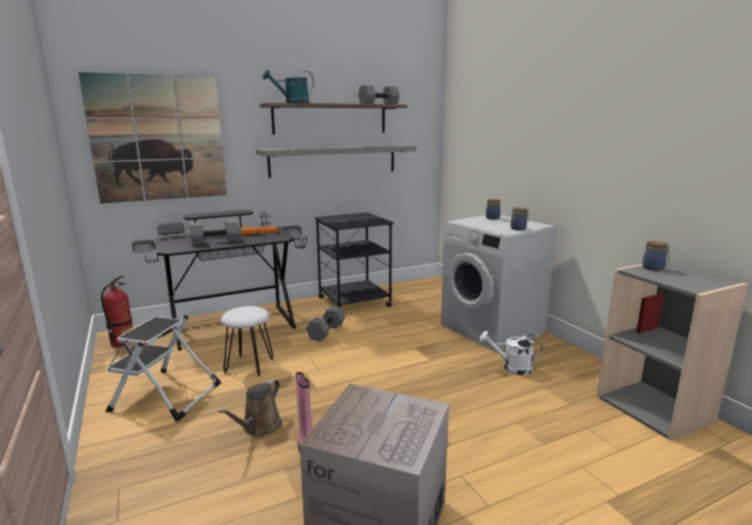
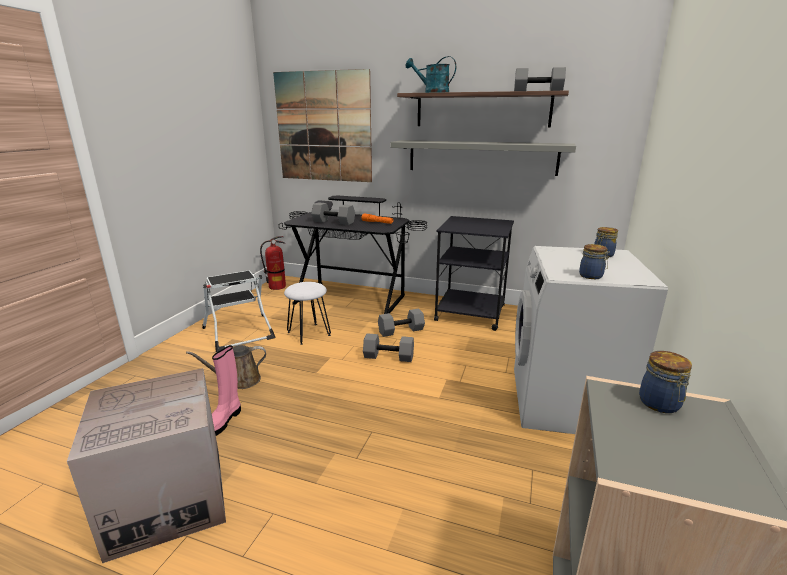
camera: 45 degrees right, 5 degrees up
white watering can [480,331,543,375] -> none
none -> grey dumbbell [363,333,414,362]

